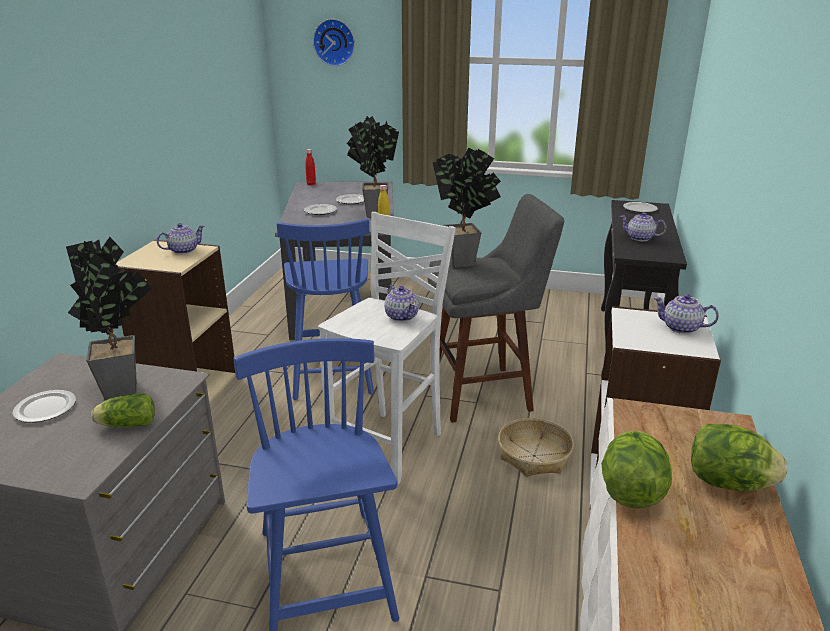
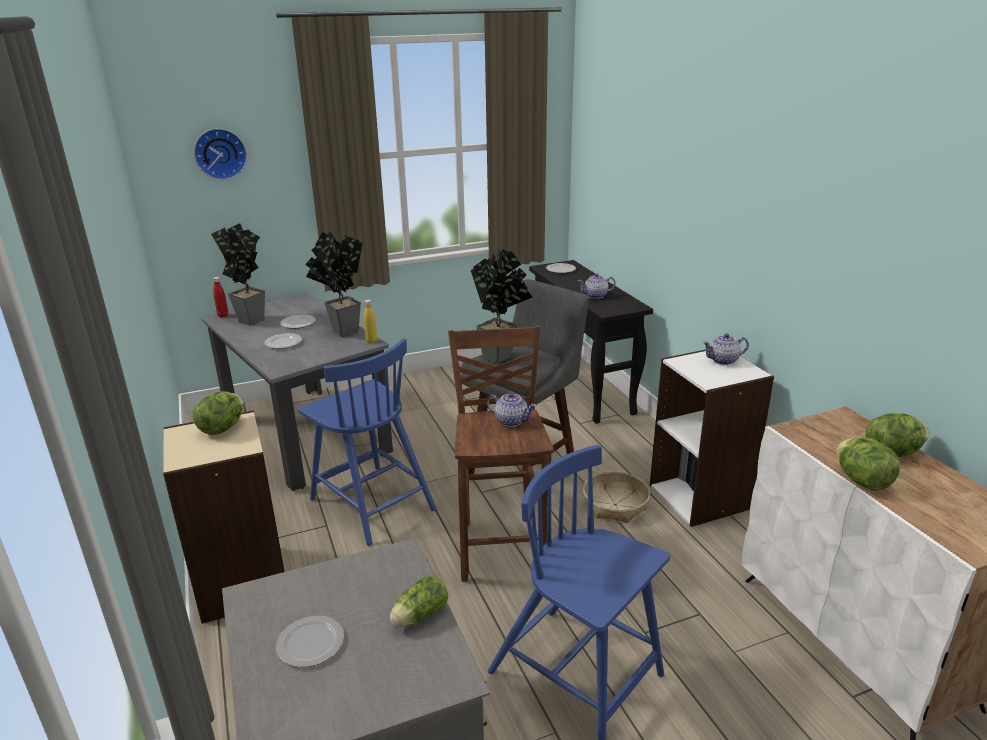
camera: 35 degrees left, 0 degrees up
potted plant [66,237,152,400] -> potted plant moved to [211,222,265,325]
teapot [157,223,204,254] -> lettuce [193,392,243,435]
white stool [318,212,456,485] -> brown stool [448,326,554,582]

